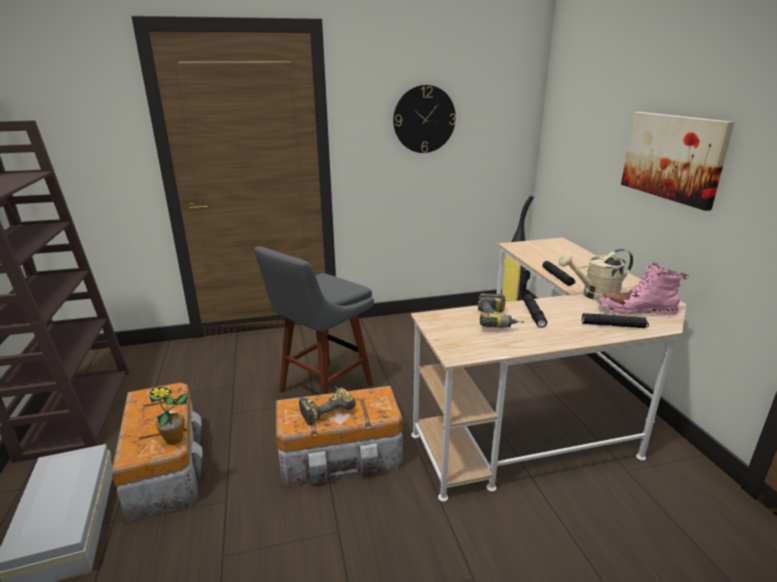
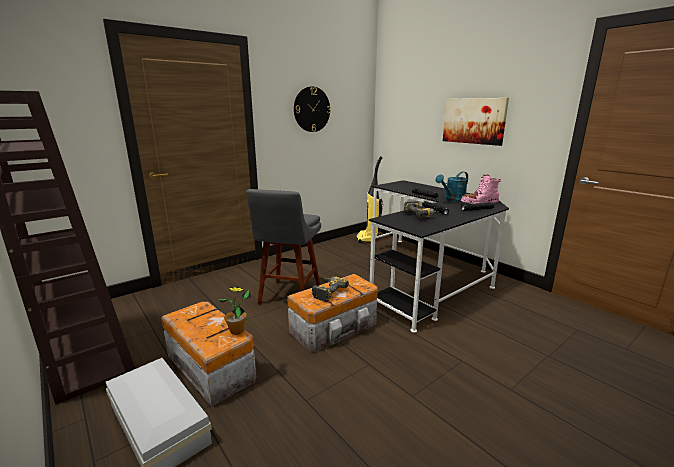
camera: 25 degrees left, 5 degrees down
beige desk [411,238,686,502] -> black desk [369,180,509,333]
beige watering can [558,249,633,301] -> turquoise watering can [436,172,468,202]

